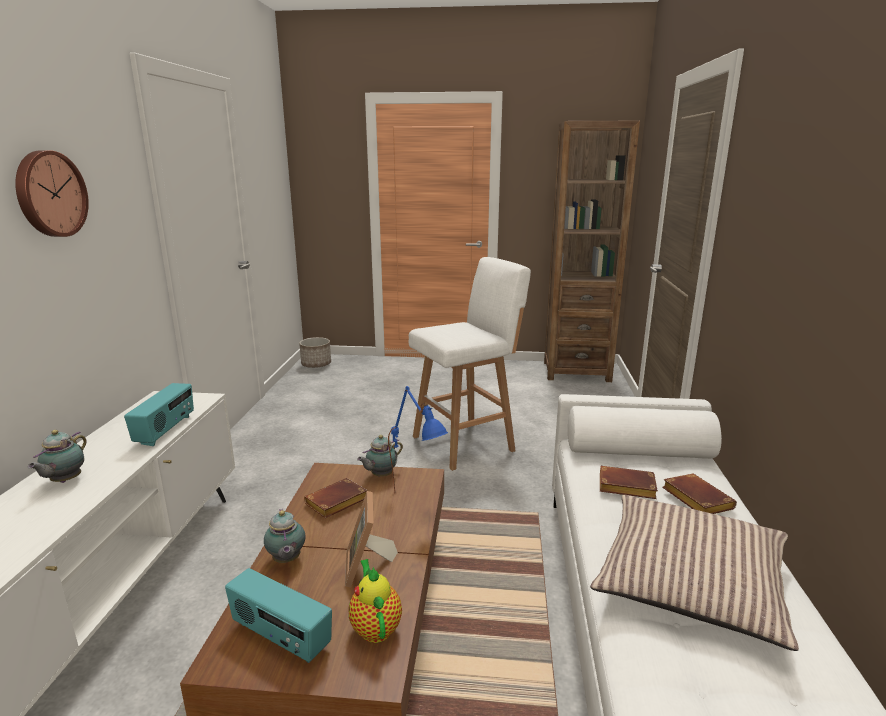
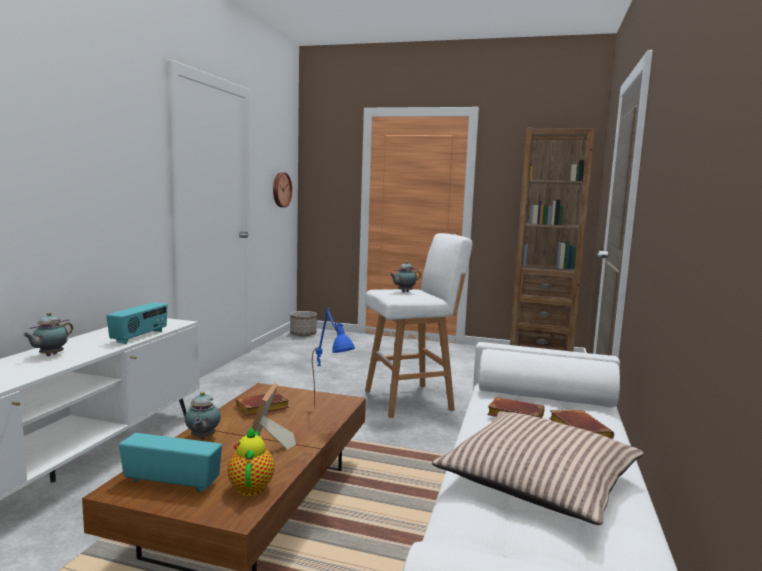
camera: 10 degrees right, 10 degrees down
wall clock [15,150,89,237] -> wall clock moved to [273,172,292,208]
radio [225,568,332,663] -> radio turned 150 degrees clockwise [119,433,222,492]
teapot [357,435,403,477] -> teapot moved to [389,261,421,292]

